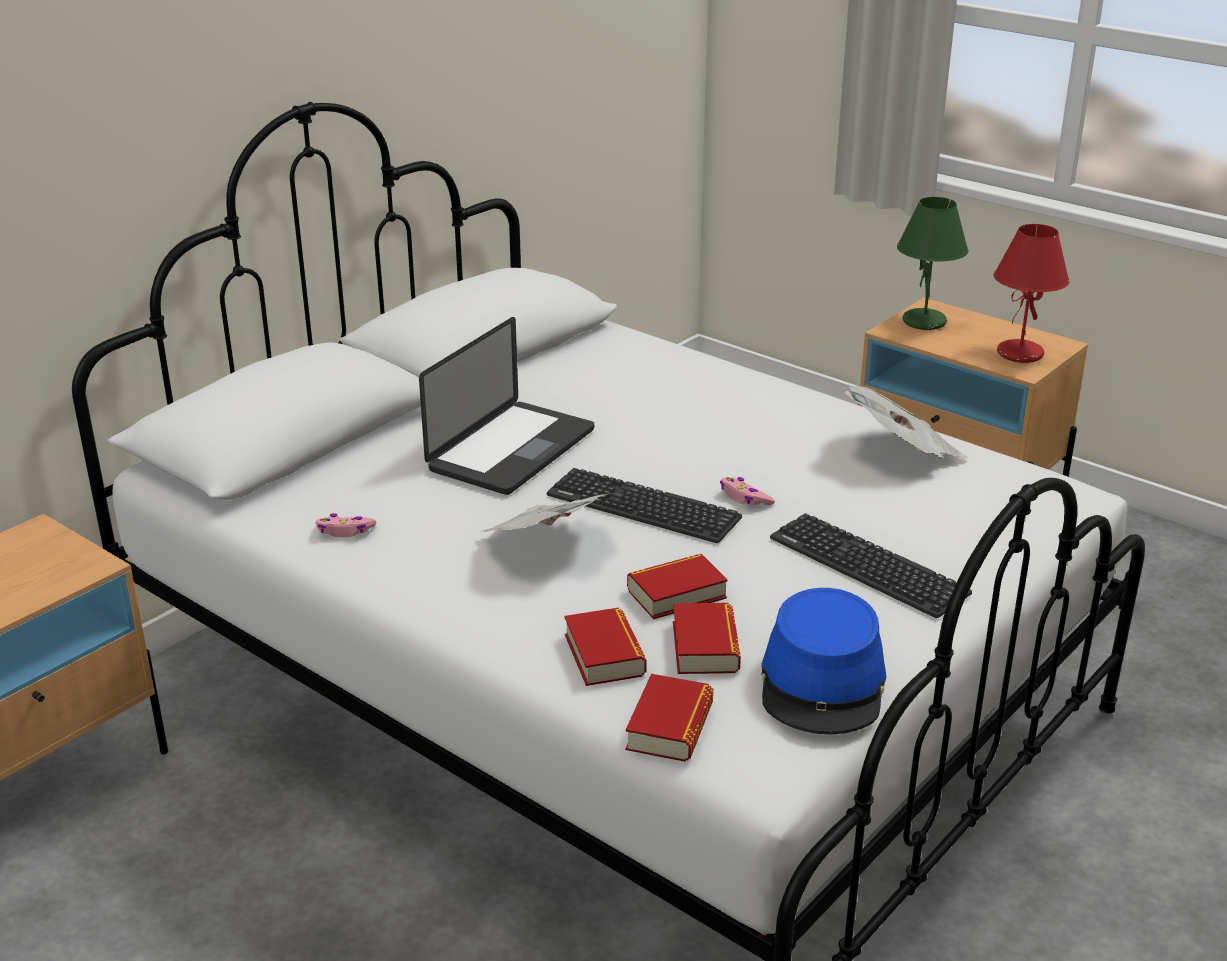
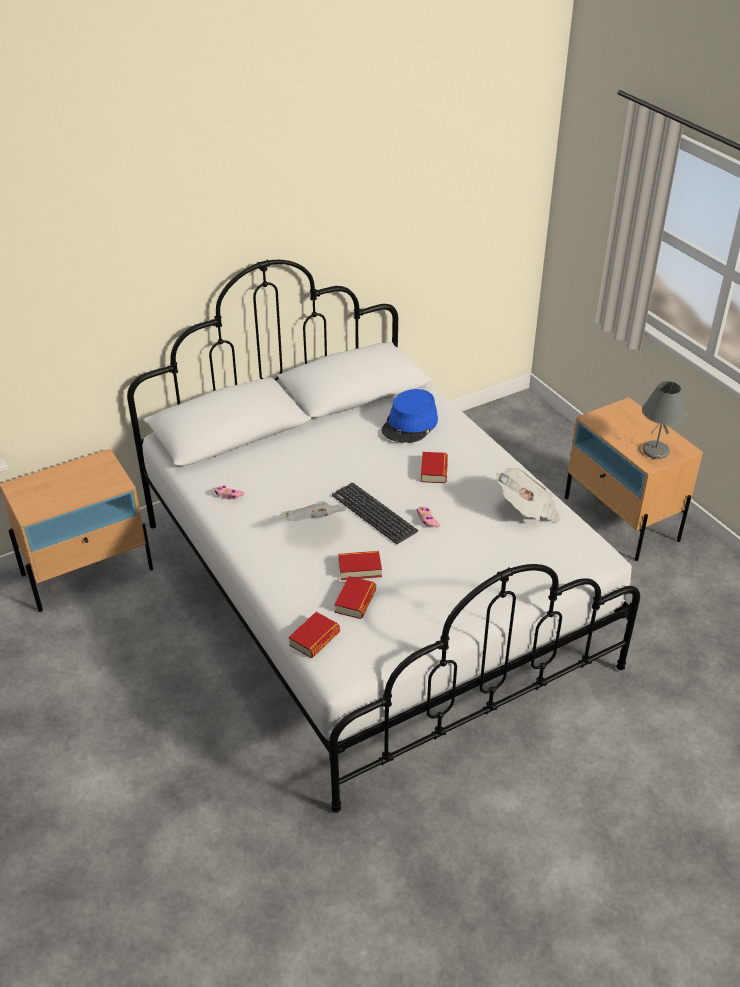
camera: 20 degrees right, 10 degrees up
laptop [419,317,594,495] -> none
book [564,608,647,686] -> book moved to [421,452,448,483]
blue hat [761,588,887,734] -> blue hat moved to [381,389,438,443]
keyboard [770,513,972,618] -> none
green table lamp [897,197,969,330] -> none
red table lamp [994,224,1070,363] -> grey table lamp [642,381,686,459]

